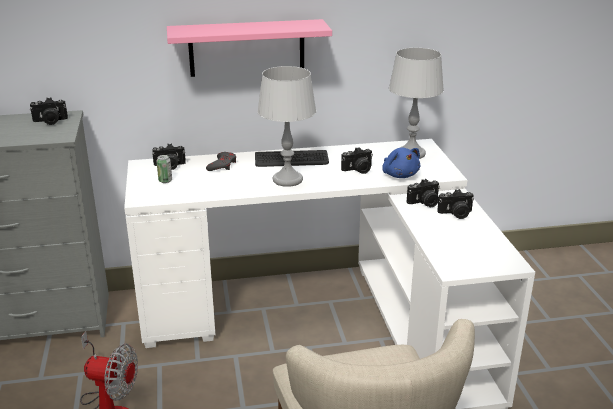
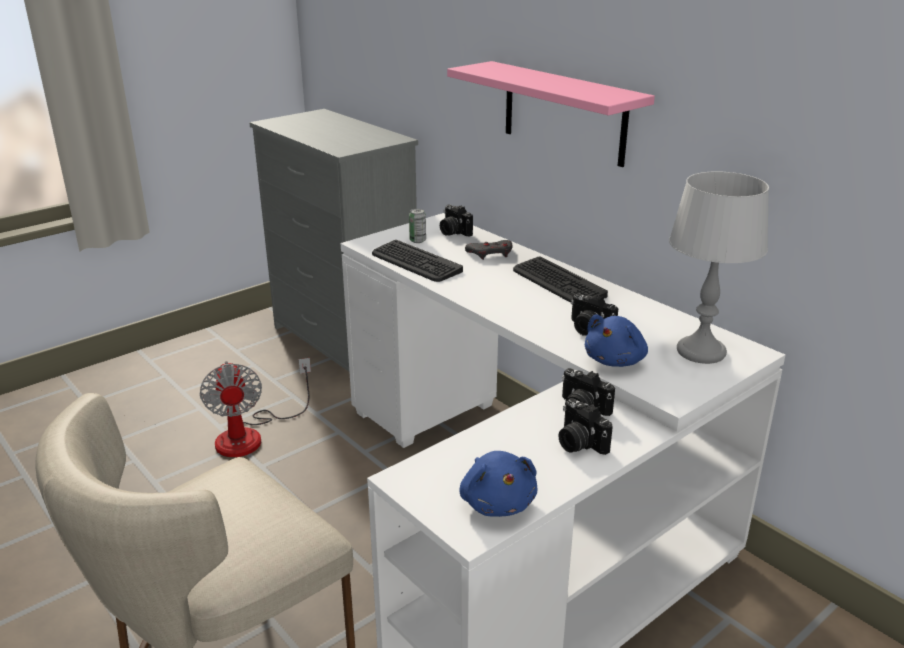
camera: 60 degrees right, 0 degrees up
camera [30,97,68,125] -> none
grey table lamp [257,66,316,187] -> none
none -> keyboard [372,240,463,282]
none -> blue plush toy [459,451,537,517]

